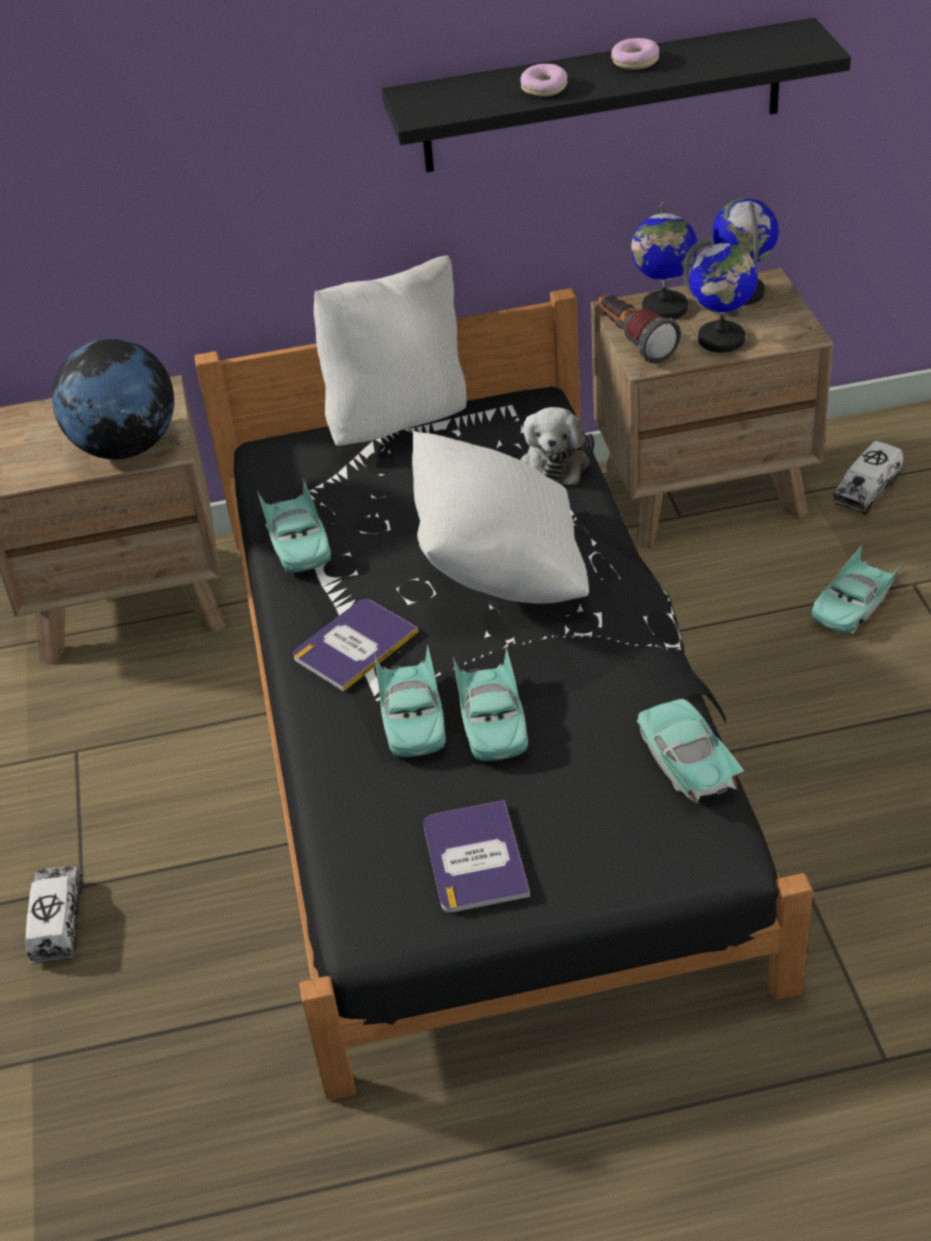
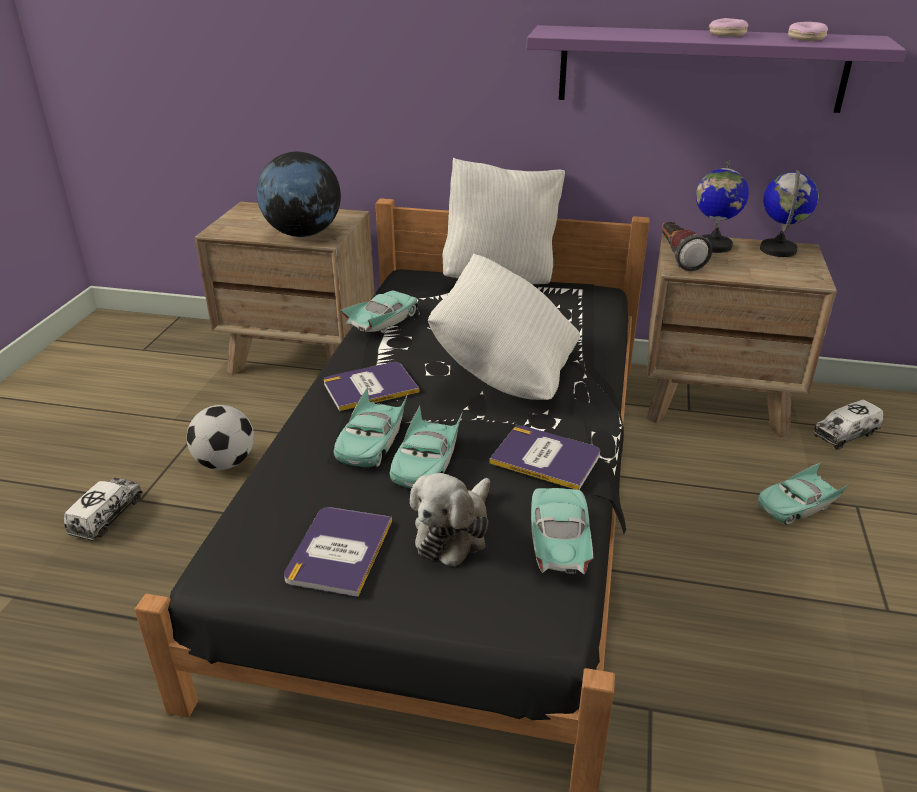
camera: 20 degrees right, 10 degrees down
turquoise toy car [257,479,331,573] -> turquoise toy car turned 150 degrees counterclockwise [341,291,418,333]
black shelf [382,18,851,172] -> purple shelf [527,25,906,113]
plush toy [520,407,595,485] -> plush toy moved to [410,473,490,567]
donut [521,64,568,96] -> donut moved to [788,22,828,41]
globe [683,236,758,353] -> none
none -> football [187,405,254,470]
none -> book [489,426,600,490]

